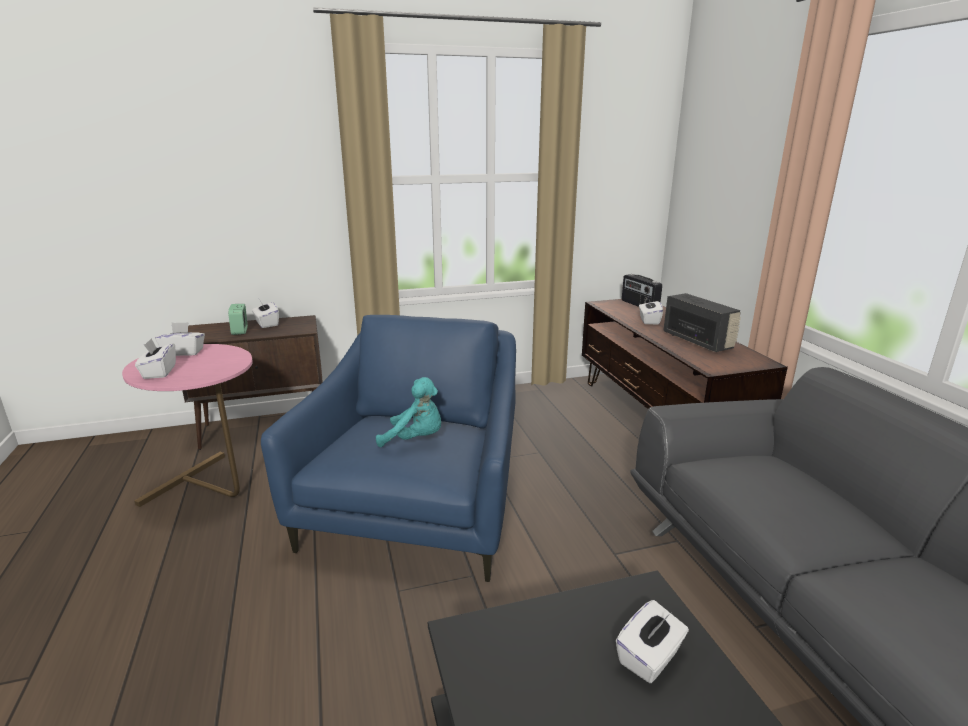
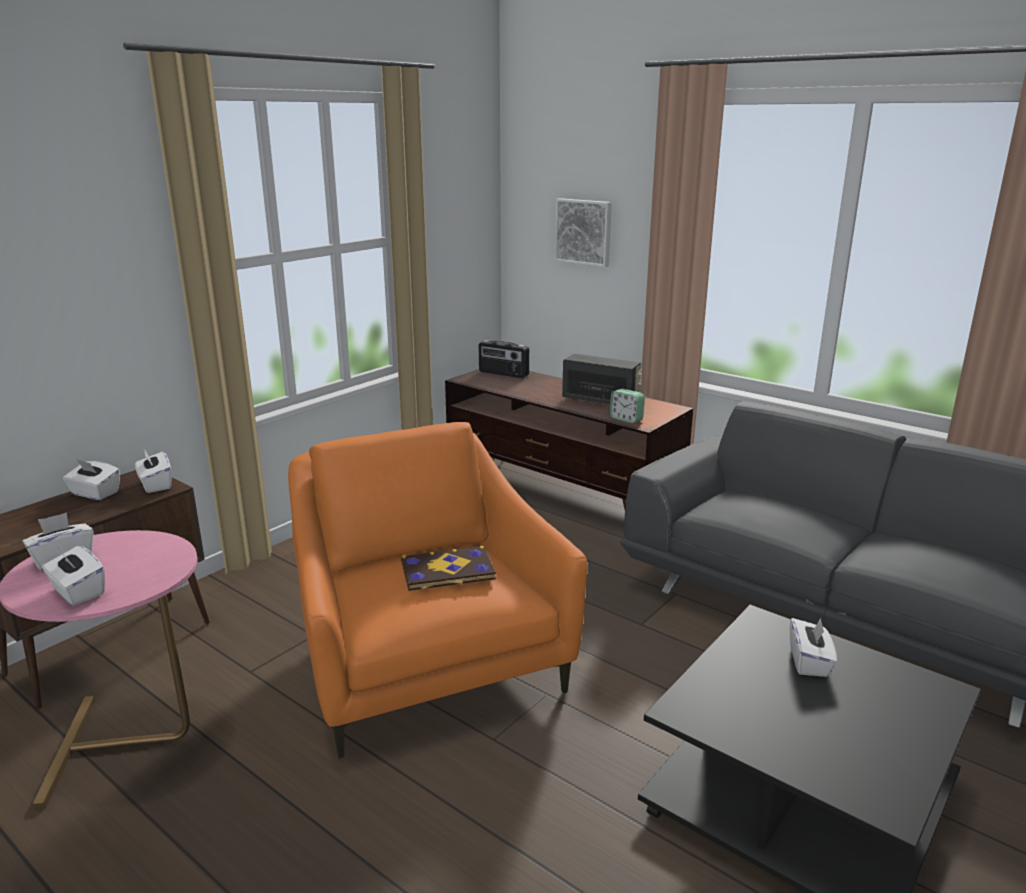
camera: 35 degrees left, 0 degrees up
alarm clock [228,304,248,335] -> alarm clock moved to [610,388,645,423]
blue armchair [261,315,516,582] -> orange armchair [288,422,587,758]
turquoise plush toy [376,377,441,447] -> book [401,546,496,591]
white tissue box [639,297,663,325] -> white tissue box moved to [135,449,172,493]
none -> picture [555,198,612,267]

